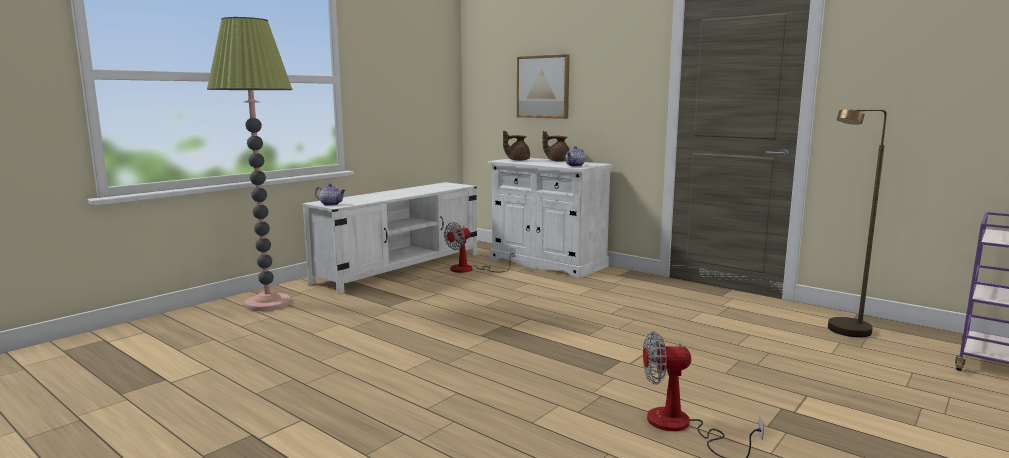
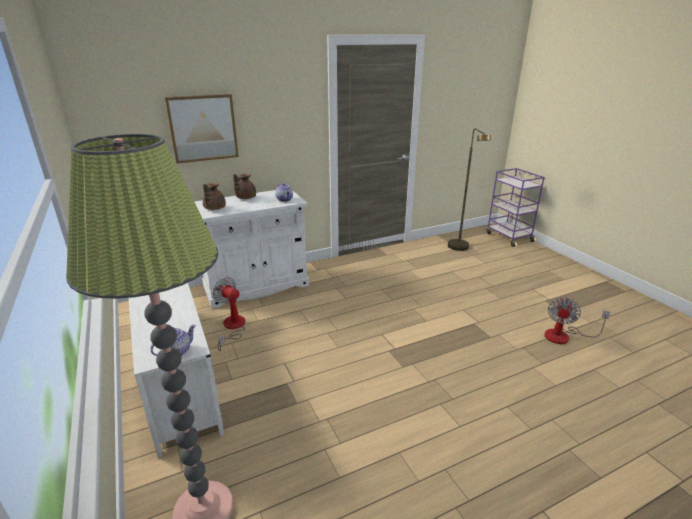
camera: 65 degrees left, 15 degrees up
fan [444,222,515,273] -> fan turned 150 degrees clockwise [213,277,245,351]

